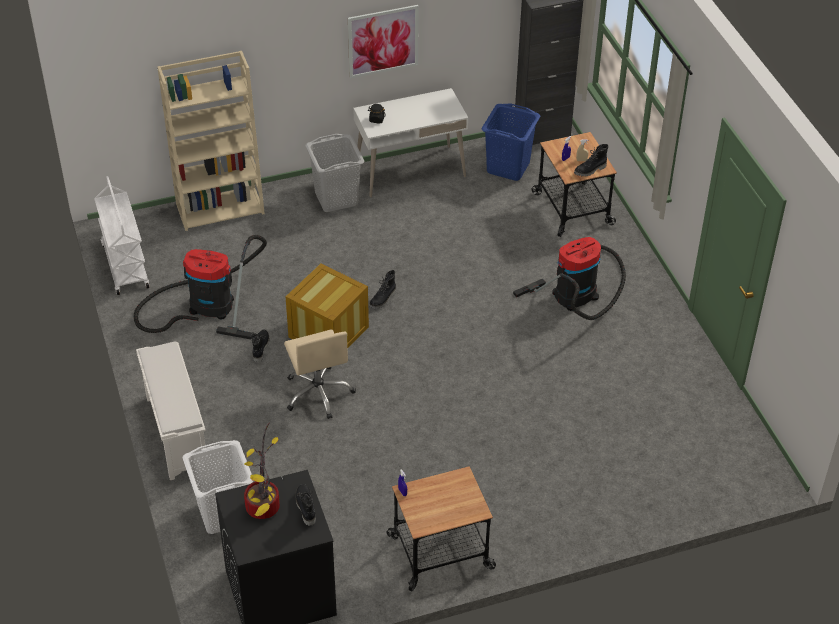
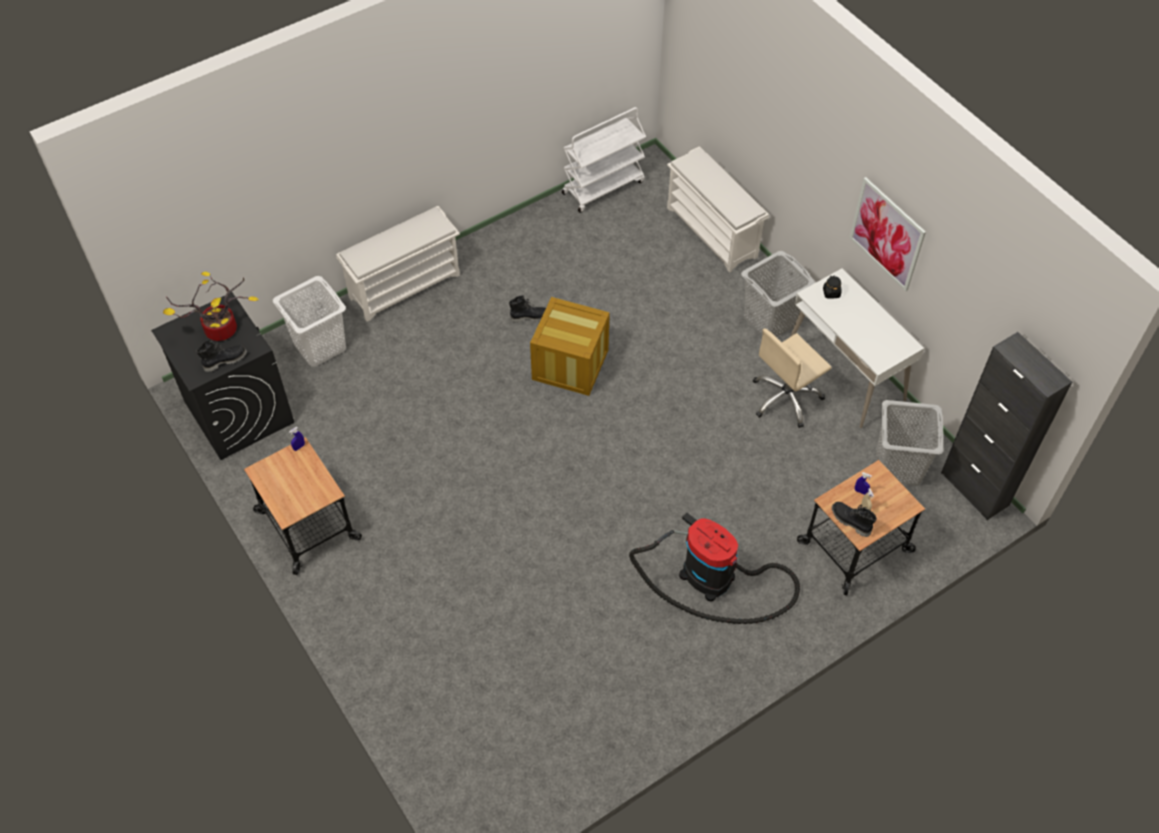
camera: 75 degrees right, 10 degrees up
vacuum cleaner [134,235,267,339] -> none
beige bookcase [157,51,265,231] -> white shoe rack [667,146,769,273]
beige office chair [284,329,356,419] -> beige office chair moved to [753,328,832,428]
black boot [369,270,396,309] -> none
blue laundry basket [482,103,540,181] -> grey laundry basket [876,400,943,486]

